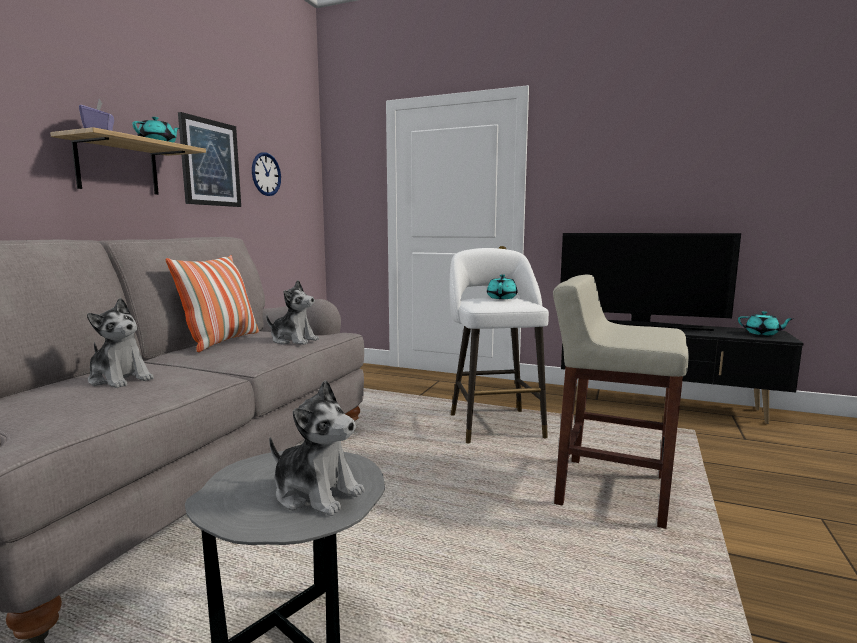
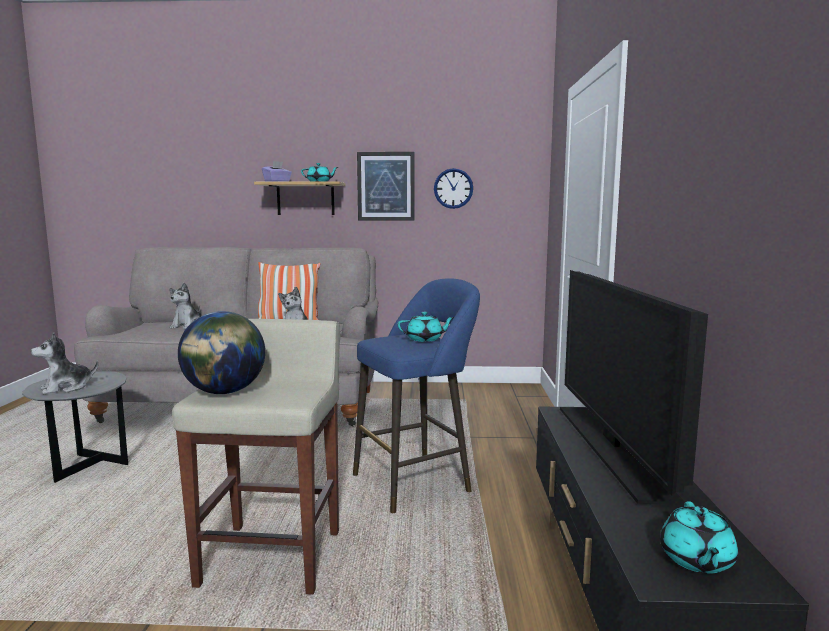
camera: 70 degrees right, 0 degrees up
plush toy [269,380,365,516] -> plush toy turned 45 degrees clockwise [31,332,98,394]
white stool [449,248,549,444] -> blue stool [353,278,480,513]
none -> globe [178,311,265,394]

